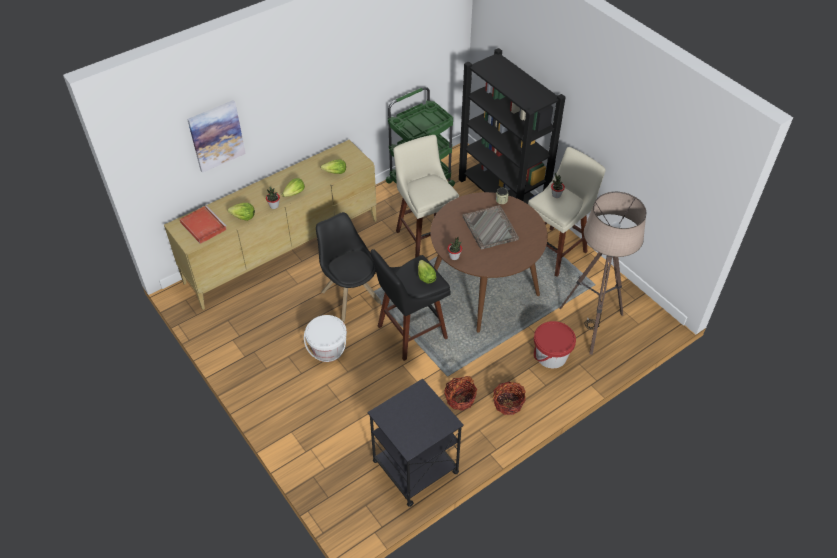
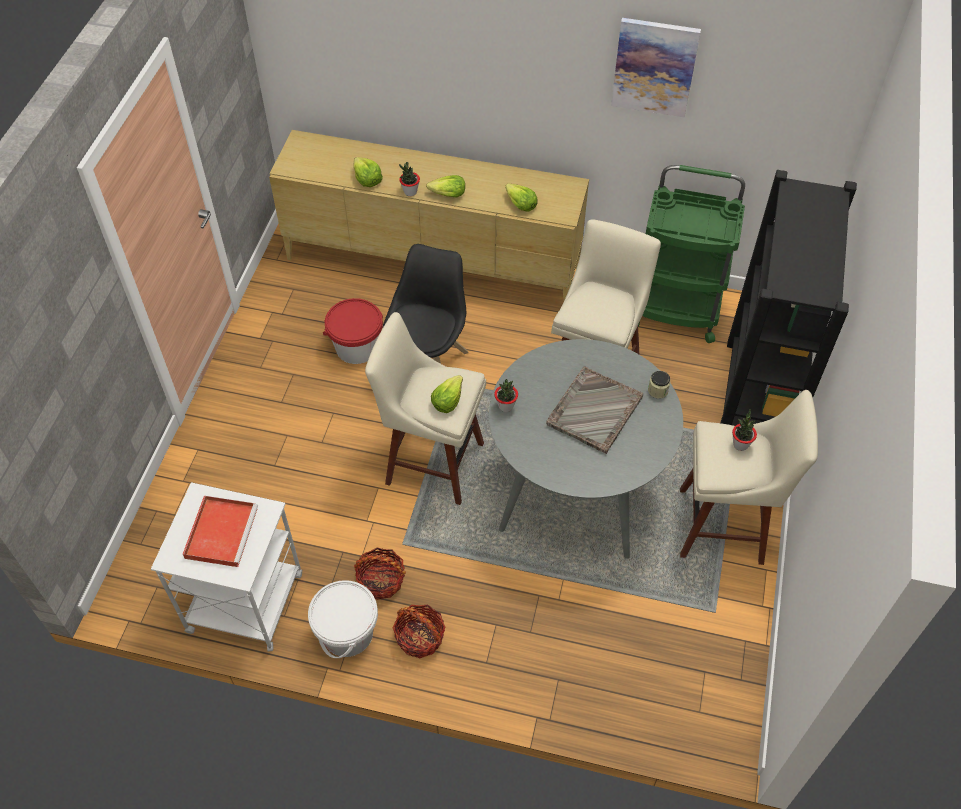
camera: 50 degrees right, 5 degrees up
red tray [180,205,227,244] -> red tray moved to [183,496,258,567]
picture [187,100,246,173] -> picture moved to [611,18,701,117]
white bucket [304,315,347,362] -> white bucket moved to [308,580,378,658]
black cart [368,379,464,507] -> white cart [151,482,303,652]
black stool [370,249,451,361] -> beige stool [365,312,486,505]
brown dining table [430,192,548,333] -> grey dining table [489,339,683,559]
red bucket [534,321,576,368] -> red bucket moved to [323,298,383,364]
floor lamp [559,192,646,355] -> none

